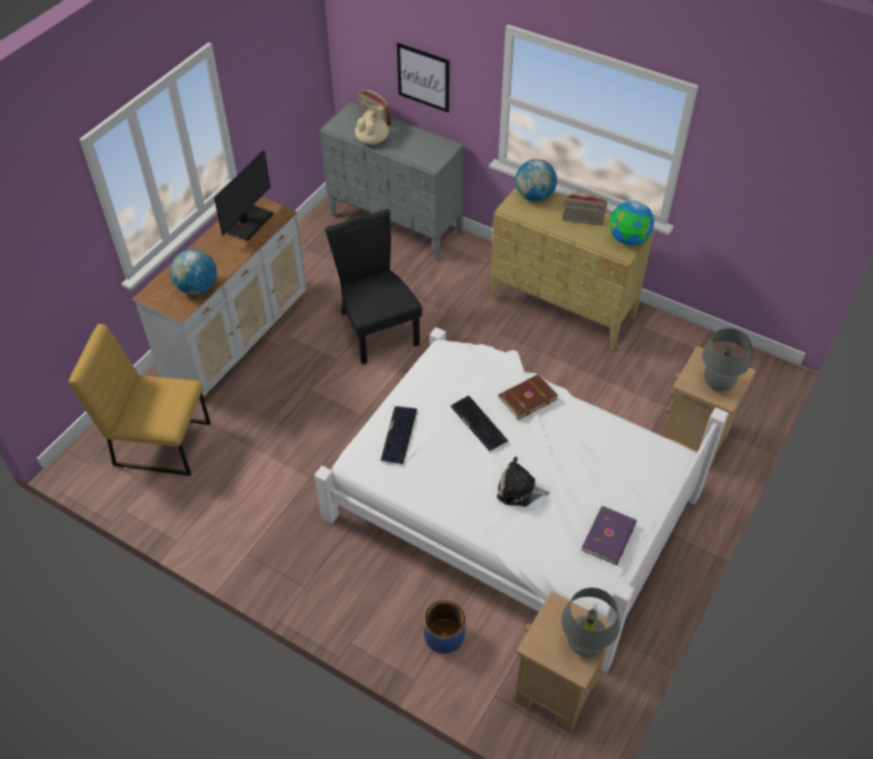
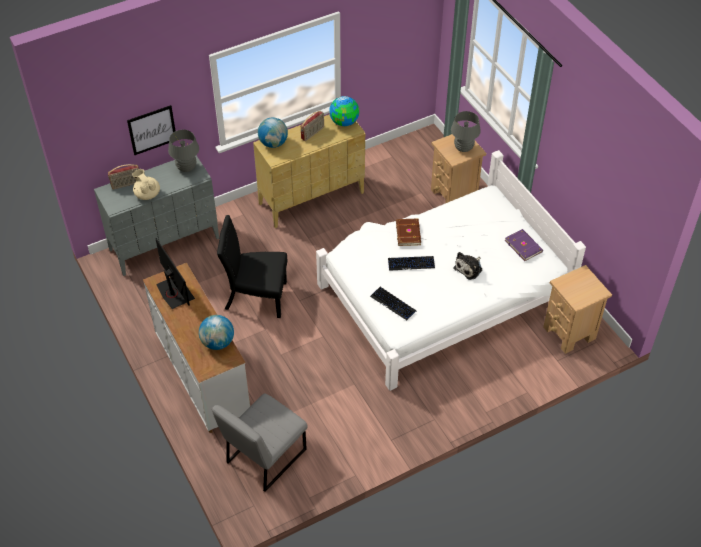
camera: 60 degrees left, 0 degrees up
yellow chair [69,324,210,476] -> grey chair [212,393,308,492]
blue planter [424,600,465,654] -> none
grey table lamp [561,587,620,657] -> grey table lamp moved to [168,130,199,172]

